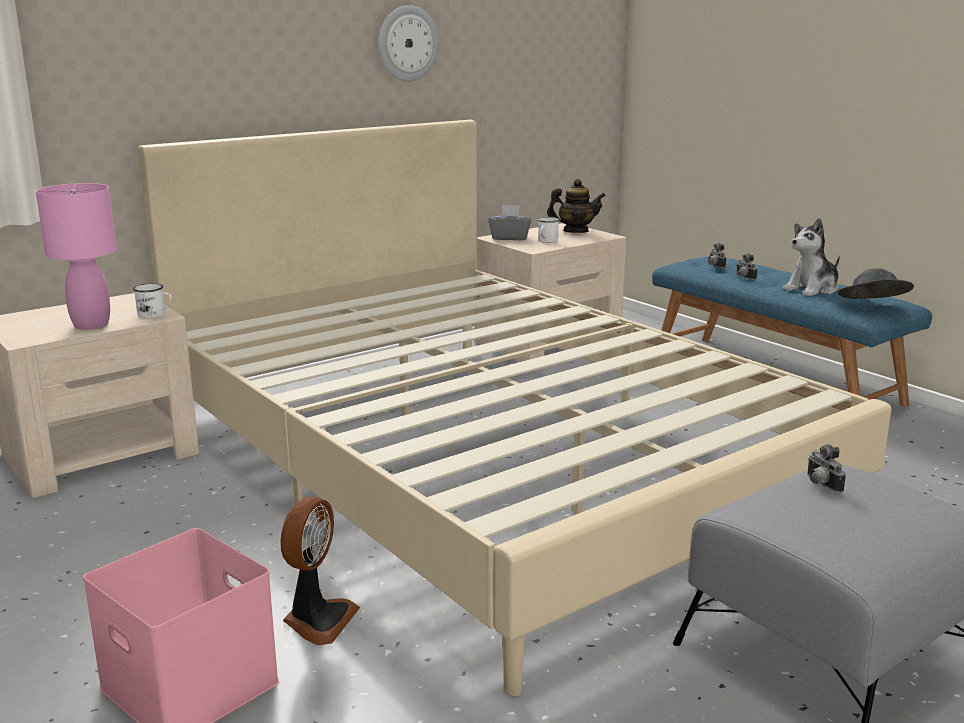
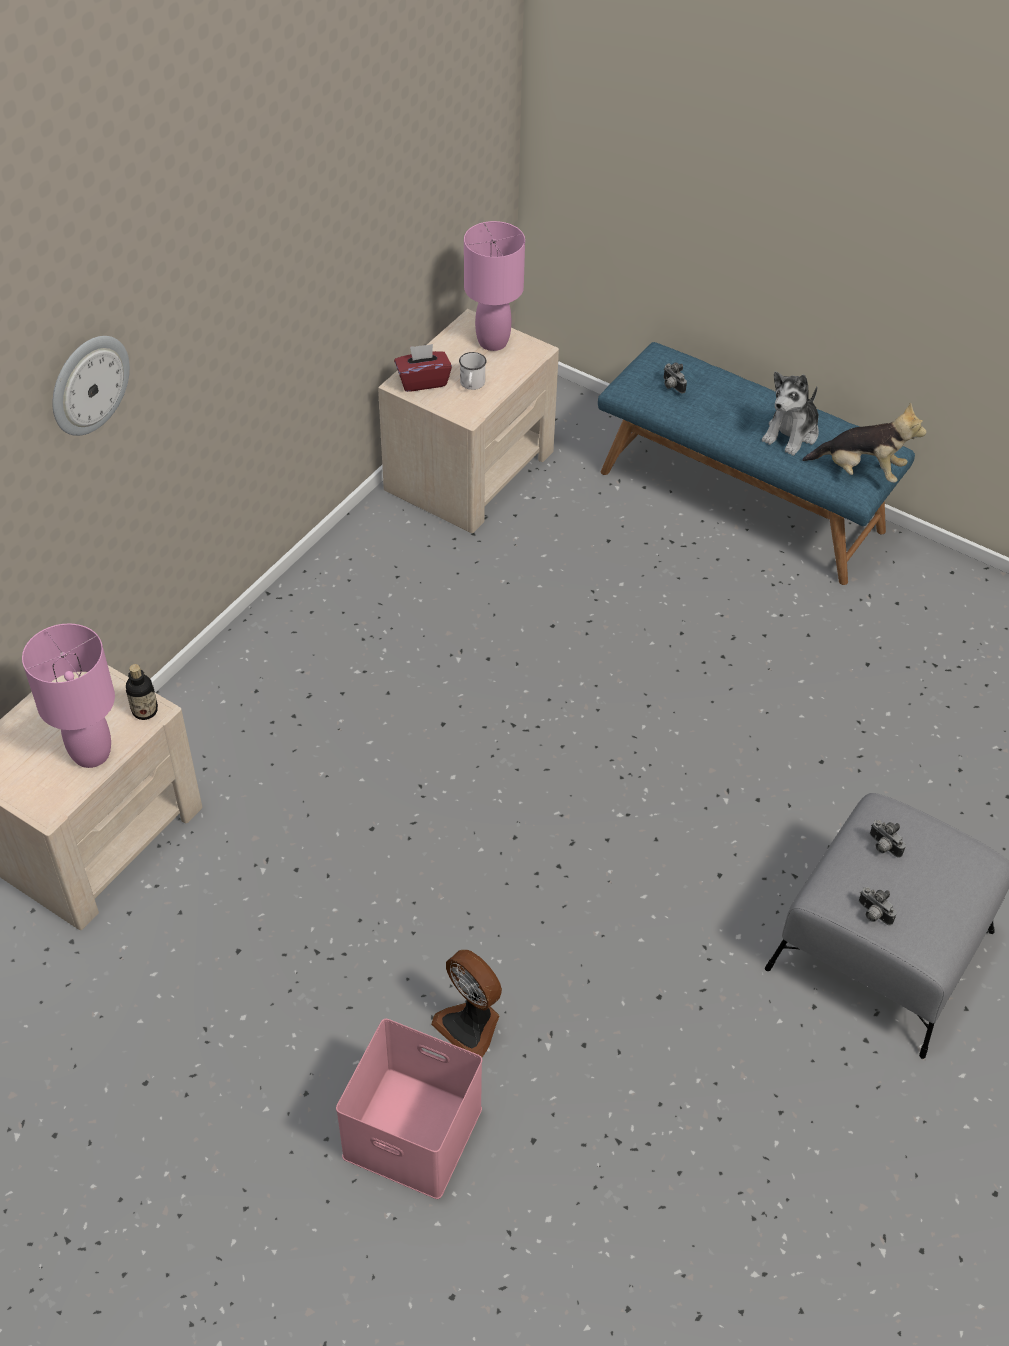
camera: 20 degrees left, 30 degrees up
white mug [133,283,173,319] -> bottle [126,664,158,720]
beige bed [138,120,892,696] -> none
fan [280,496,360,645] -> fan turned 135 degrees clockwise [431,950,502,1057]
wall clock [378,5,439,81] -> wall clock moved to [52,336,130,436]
grey tissue box [488,205,531,240] -> red tissue box [394,344,452,392]
teapot [547,179,606,233] -> pink table lamp [464,221,525,351]
camera [736,253,757,280] -> camera moved to [859,887,897,925]
grey hat [838,268,914,299] -> plush toy [802,402,927,483]

